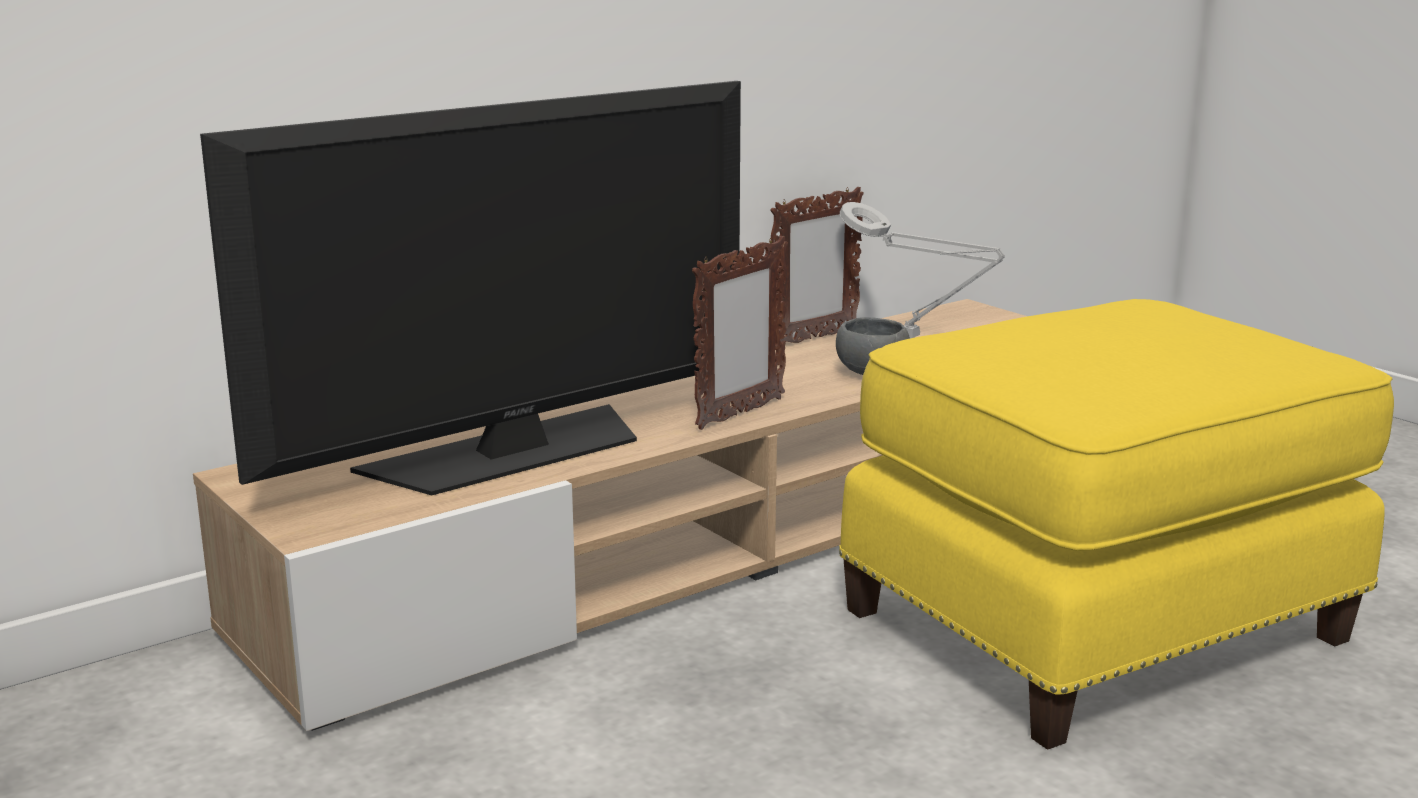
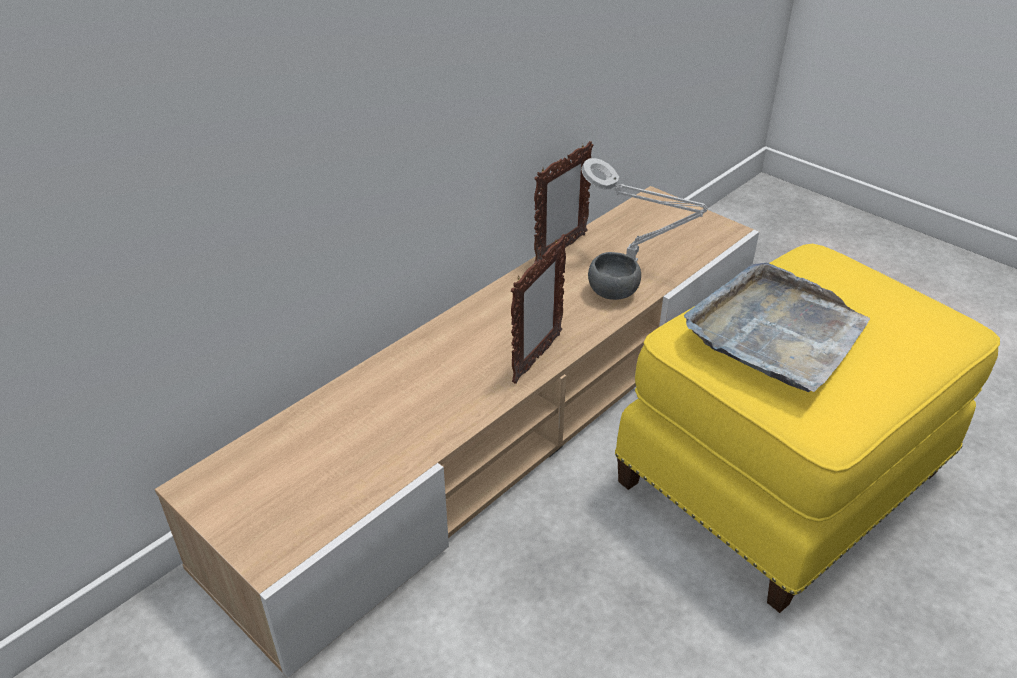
camera: 10 degrees left, 20 degrees up
television [200,81,741,495] -> none
none -> grey tray [684,263,870,392]

